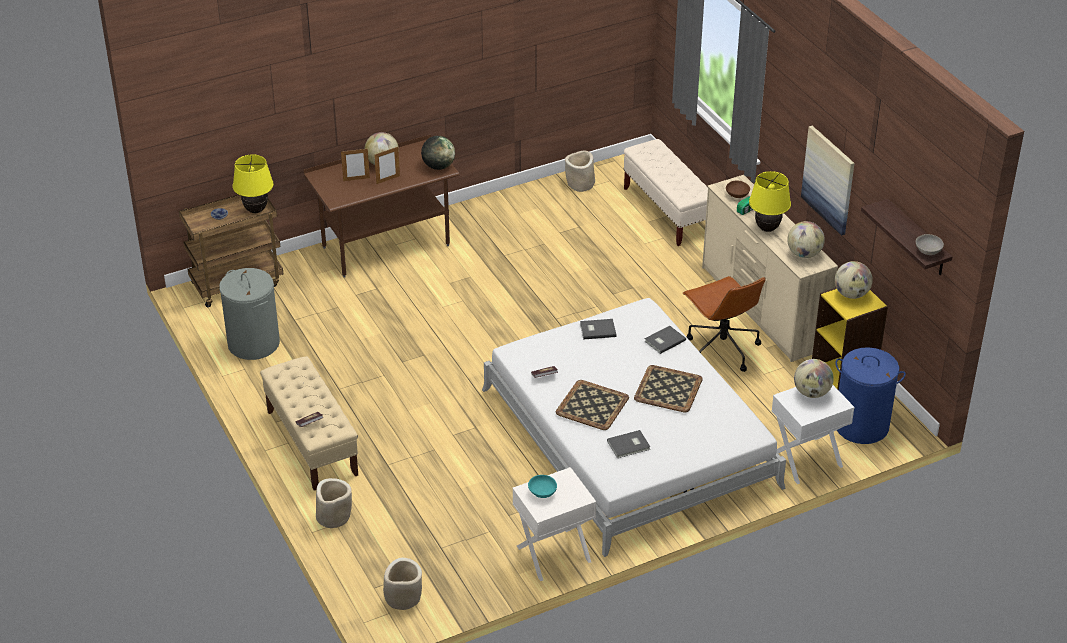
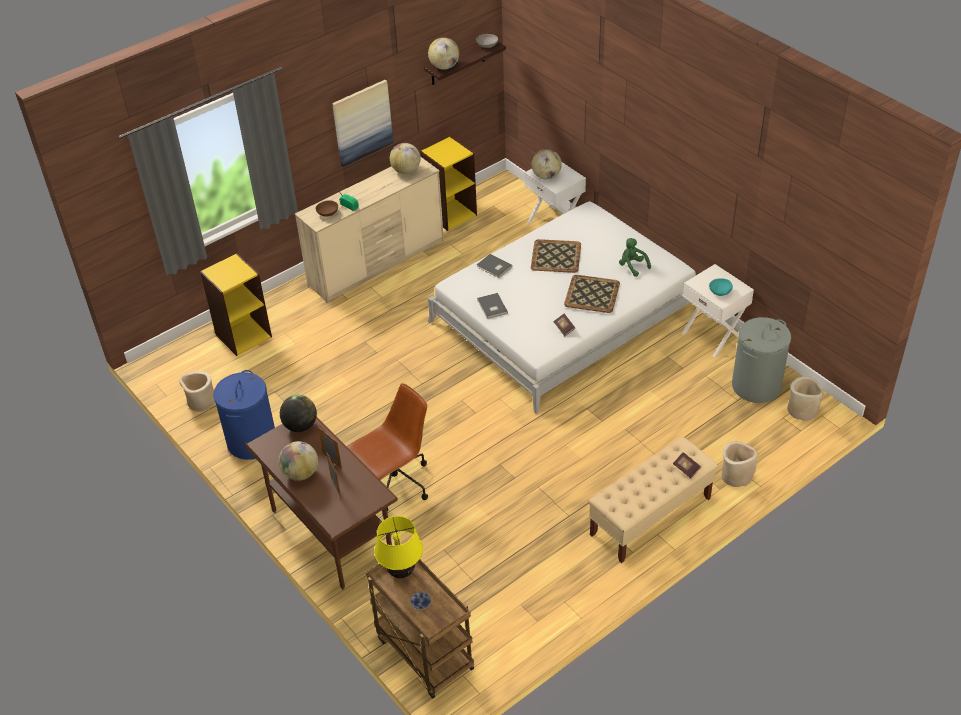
camera: 100 degrees left, 5 degrees up
grey laundry basket [219,268,280,360] -> grey laundry basket moved to [732,317,791,403]
grey book [607,430,650,458] -> green plush toy [619,238,651,277]
beige bench [623,139,708,246] -> yellow bookcase [200,253,272,356]
brown office chair [683,276,766,372] -> brown office chair moved to [346,383,428,512]
yellow table lamp [749,171,791,232] -> none
globe [835,261,873,299] -> globe moved to [428,37,459,70]
blue laundry basket [835,347,906,444] -> blue laundry basket moved to [213,370,275,460]

